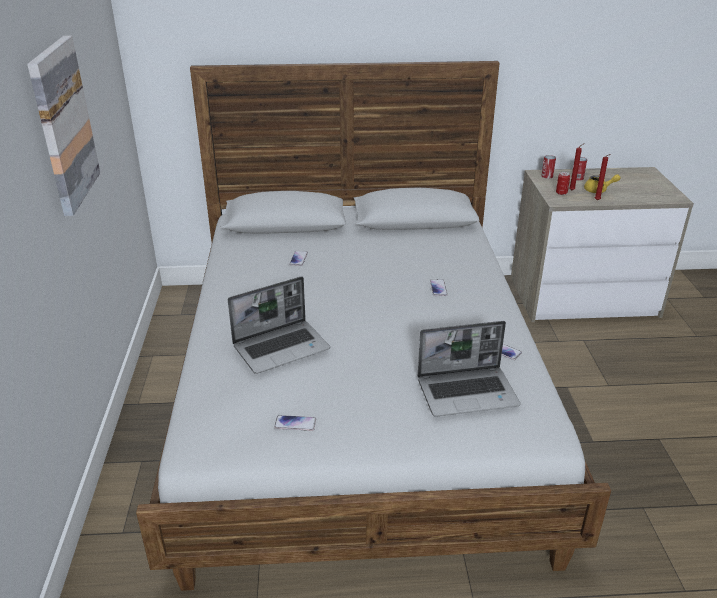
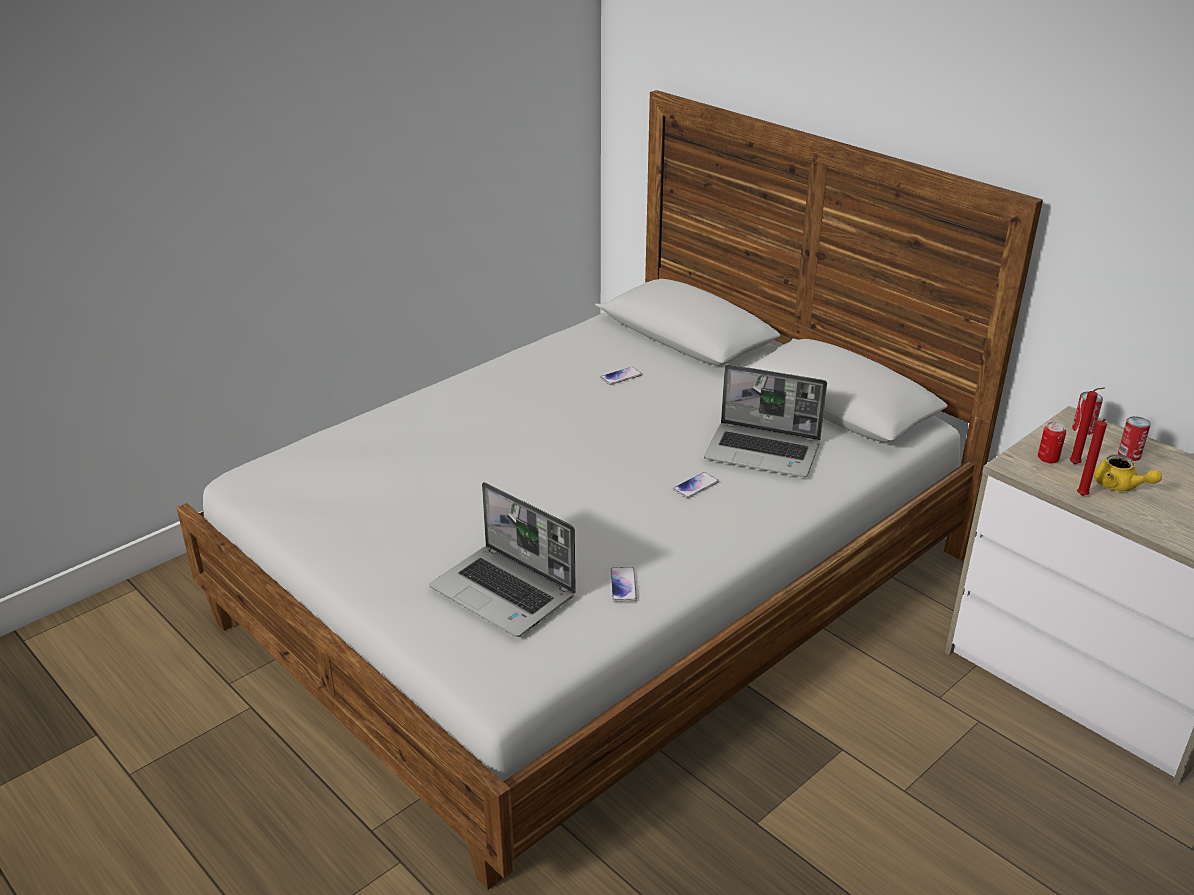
camera: 50 degrees right, 0 degrees up
picture [27,35,100,216] -> none
laptop [228,276,330,374] -> laptop moved to [704,364,827,477]
phone [274,415,316,431] -> none

